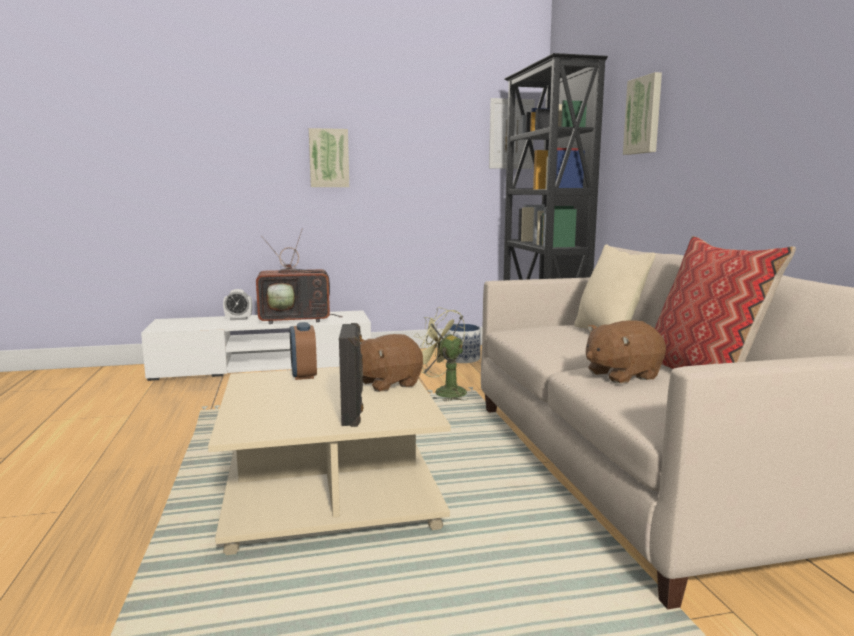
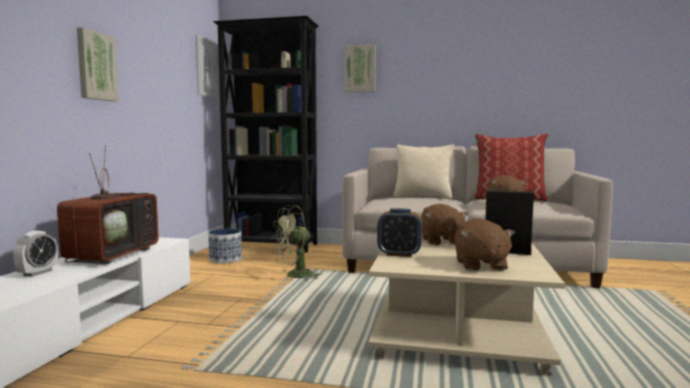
camera: 65 degrees left, 5 degrees down
none -> brown plush toy [454,219,515,271]

